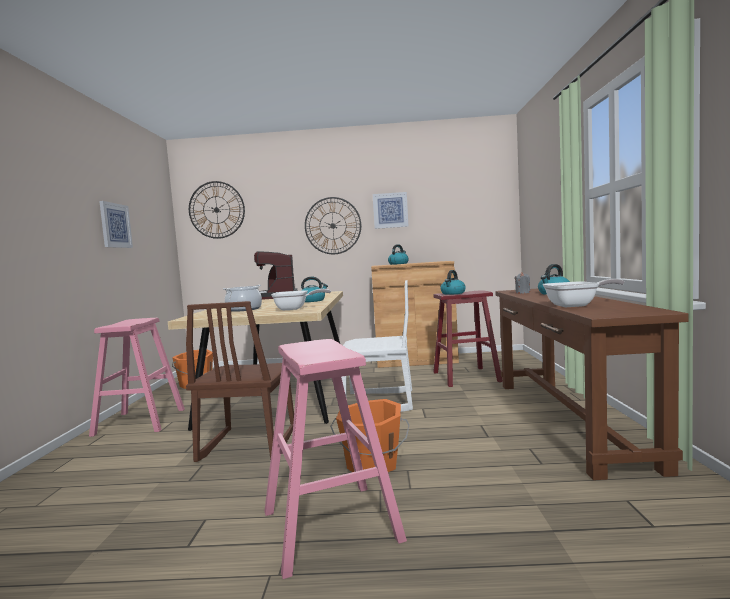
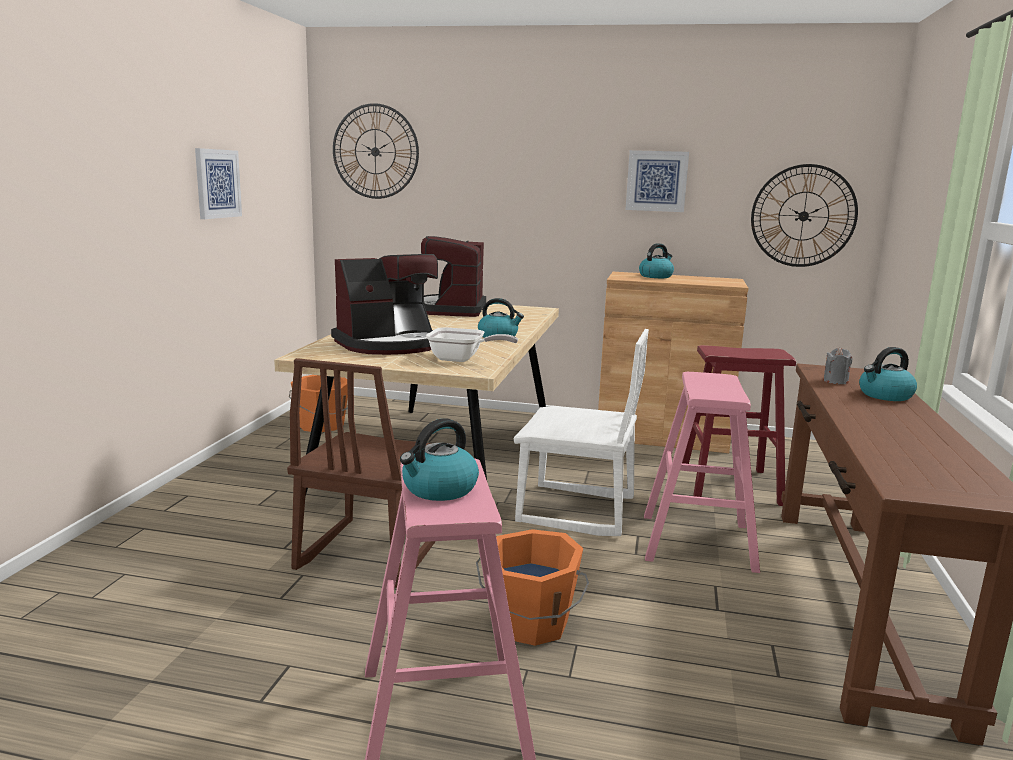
camera: 10 degrees right, 10 degrees up
pink stool [89,318,185,437] -> pink stool moved to [644,372,760,573]
cooking pot [223,285,262,312] -> coffee machine [331,254,438,355]
wall clock [305,197,361,254] -> wall clock moved to [751,164,858,267]
kettle [440,270,466,295] -> kettle moved to [400,418,479,501]
frying pan [543,279,625,307] -> none

